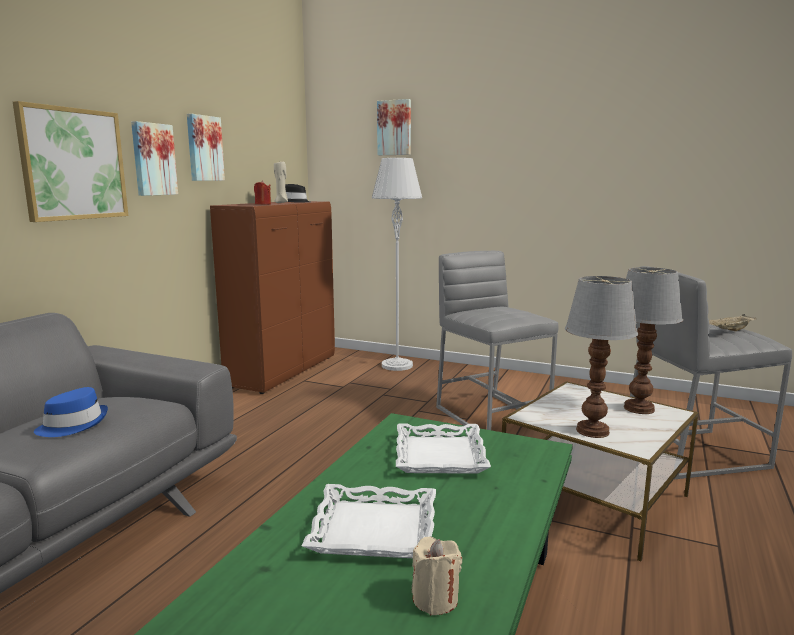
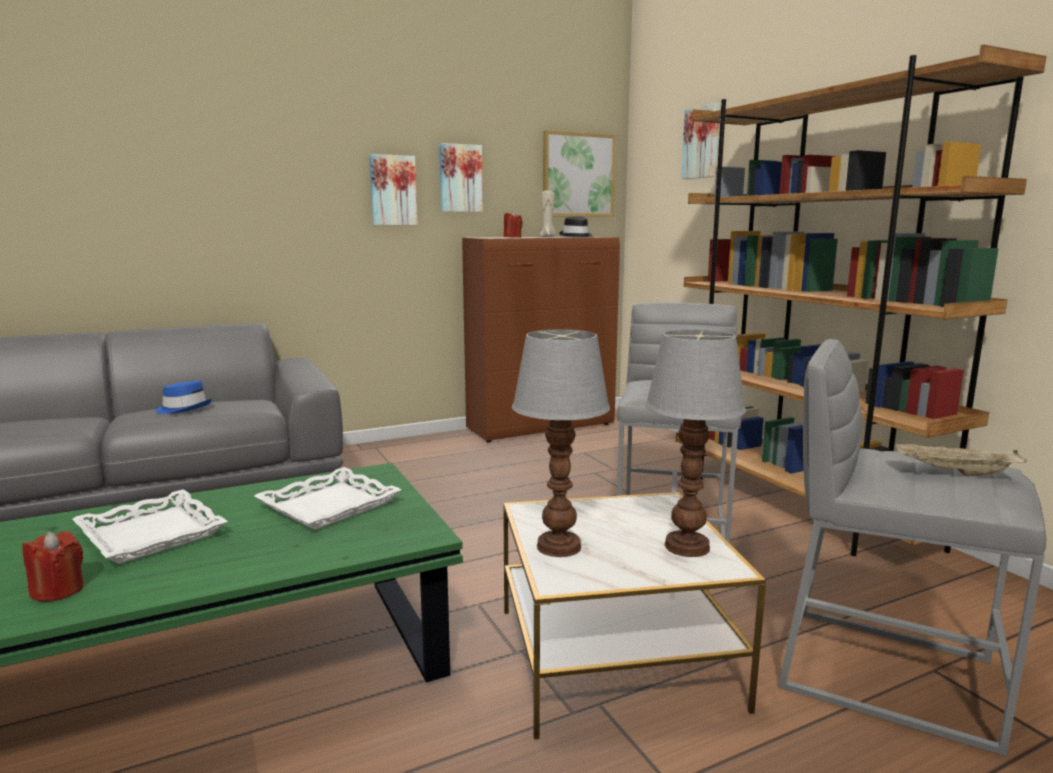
camera: 40 degrees right, 0 degrees up
picture [13,101,128,222] -> picture moved to [543,130,616,217]
grey floor lamp [372,158,422,371] -> none
beige candle [412,537,462,615] -> red candle [23,531,84,602]
none -> brown bookcase [676,44,1047,556]

